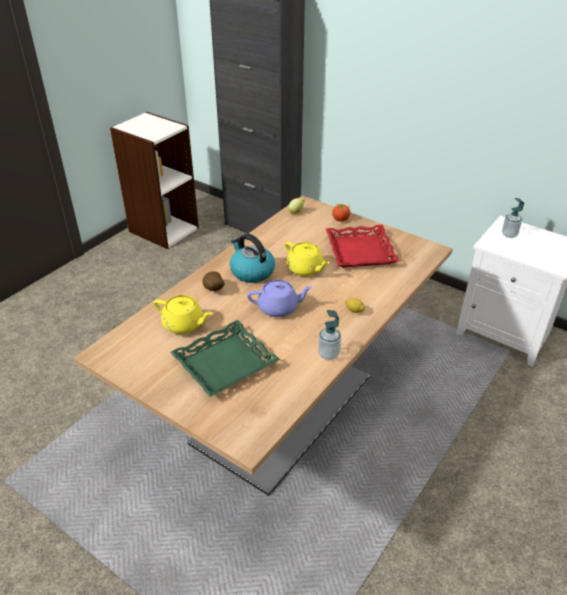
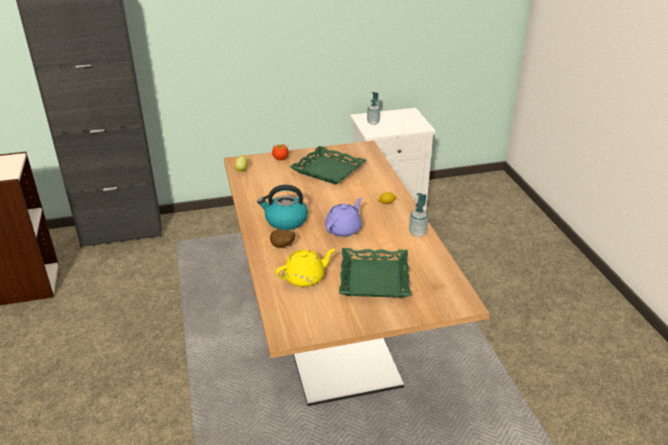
camera: 50 degrees left, 5 degrees down
yellow teapot [285,242,329,276] -> none
red tray [326,225,399,268] -> green tray [290,146,367,185]

